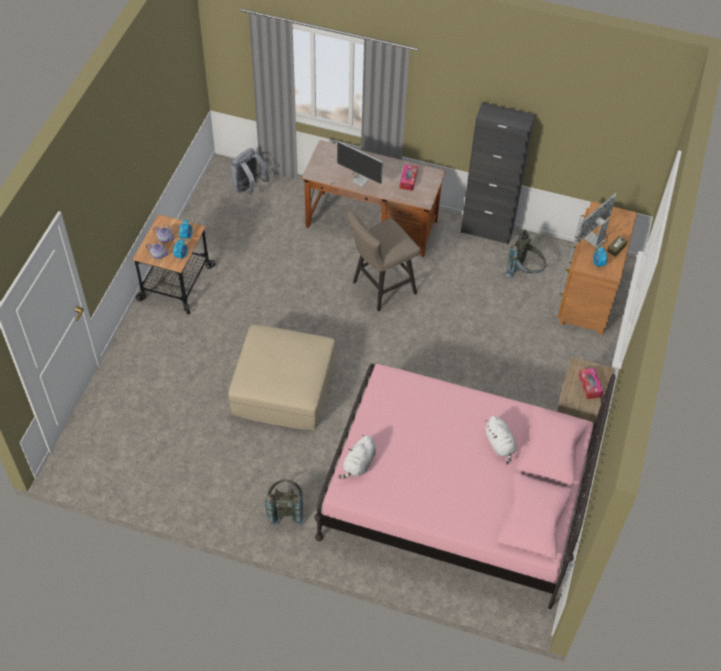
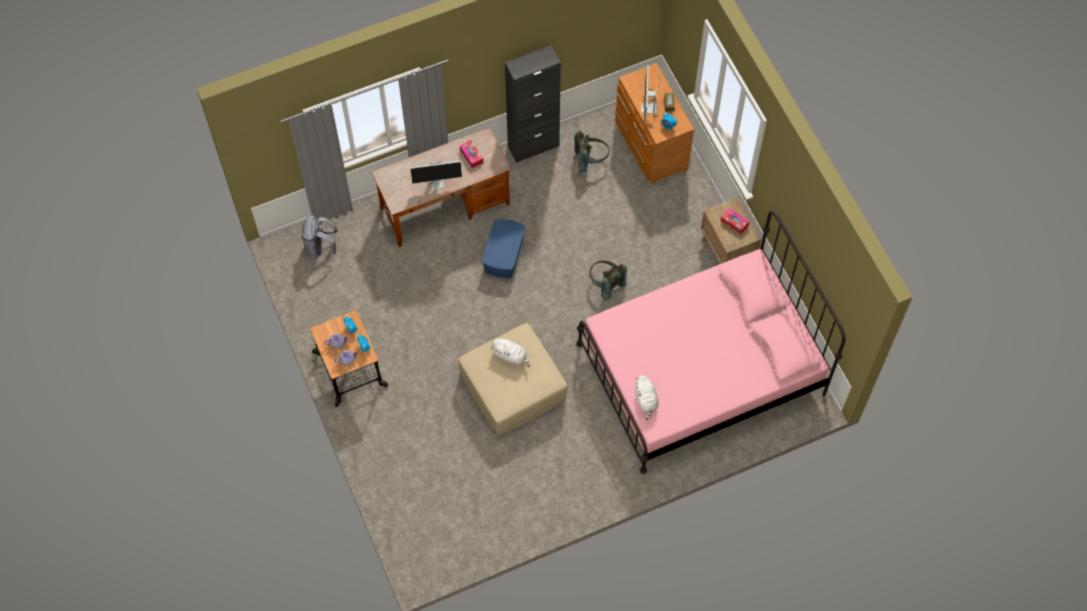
camera: 40 degrees left, 10 degrees up
grey backpack [265,479,305,526] -> grey backpack moved to [589,260,627,300]
beige stool [347,211,421,312] -> blue storage box [482,219,525,278]
white plush toy [485,415,517,464] -> white plush toy moved to [491,339,530,367]

